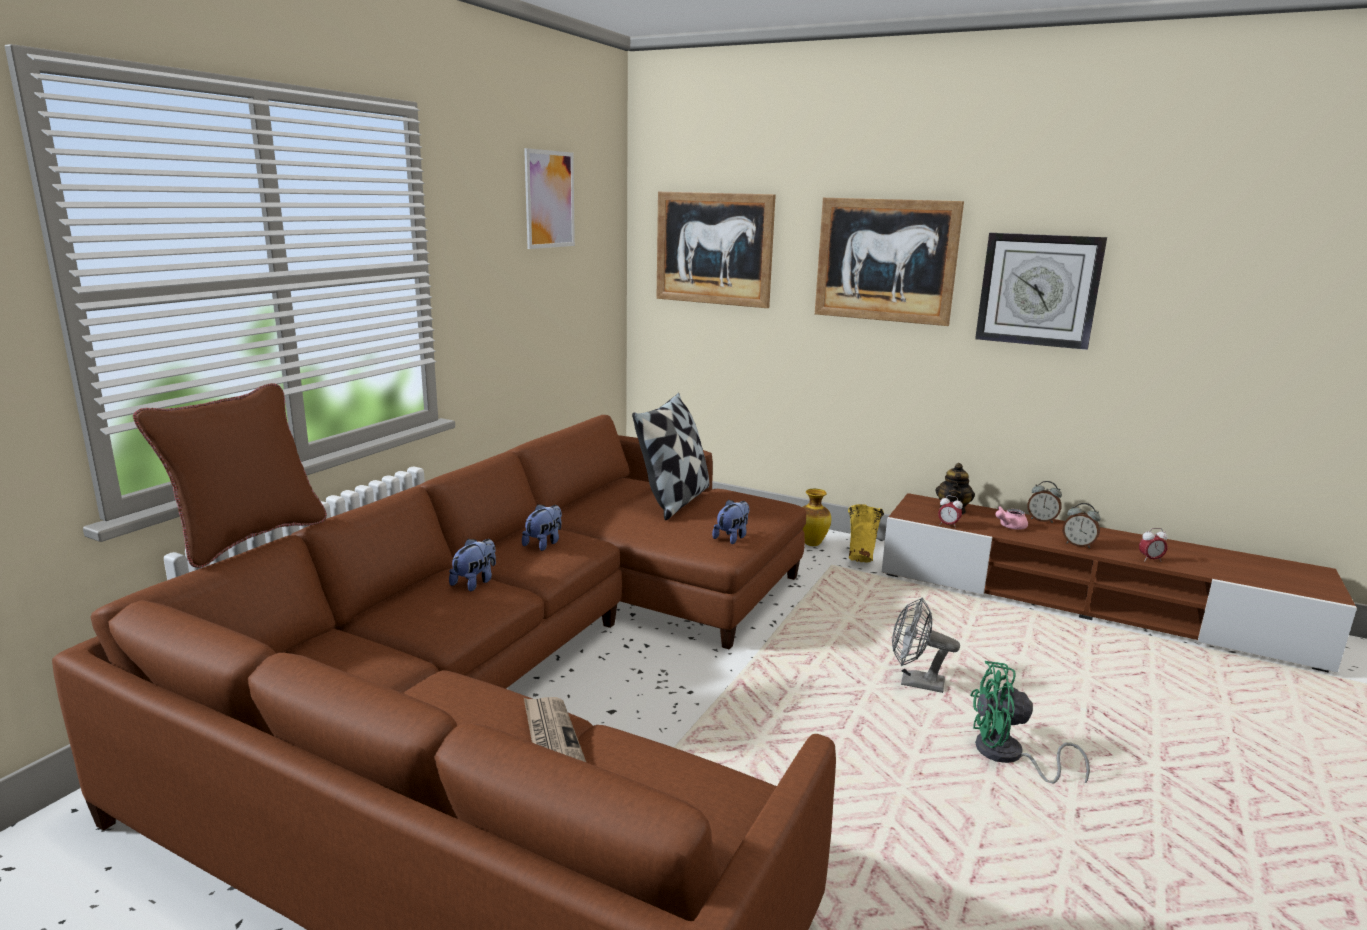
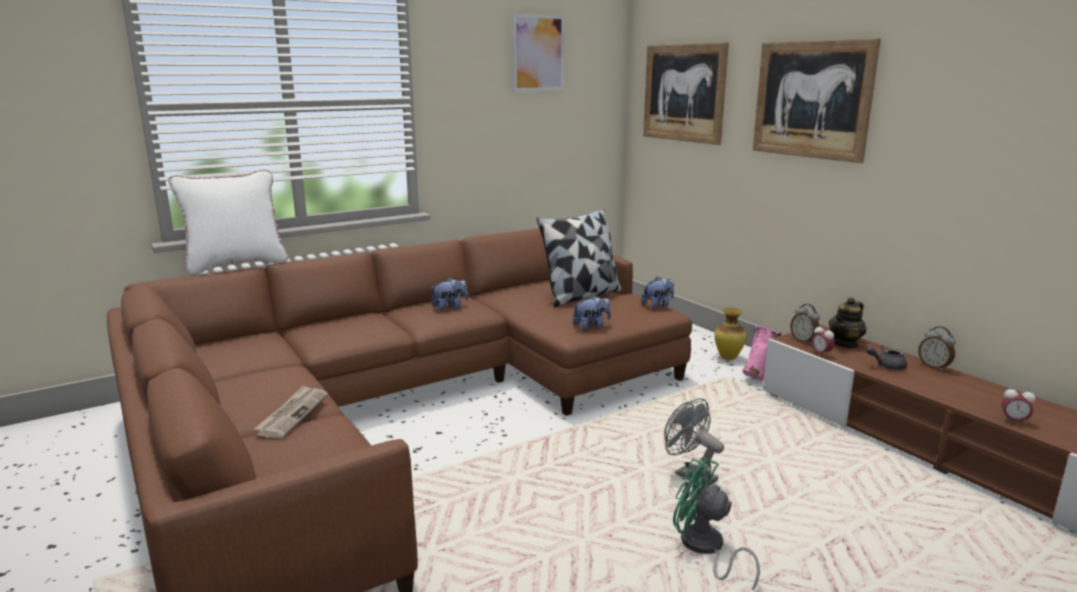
camera: 30 degrees right, 0 degrees up
brown pillow [133,383,327,568] -> white pillow [168,169,288,275]
plush toy [449,539,496,591] -> plush toy moved to [641,277,674,309]
yellow vase [848,504,884,563] -> pink vase [743,326,783,381]
wall clock [975,233,1107,350] -> none
pink teapot [995,506,1028,530] -> grey teapot [866,345,907,370]
alarm clock [1063,503,1101,548] -> alarm clock moved to [790,304,820,344]

